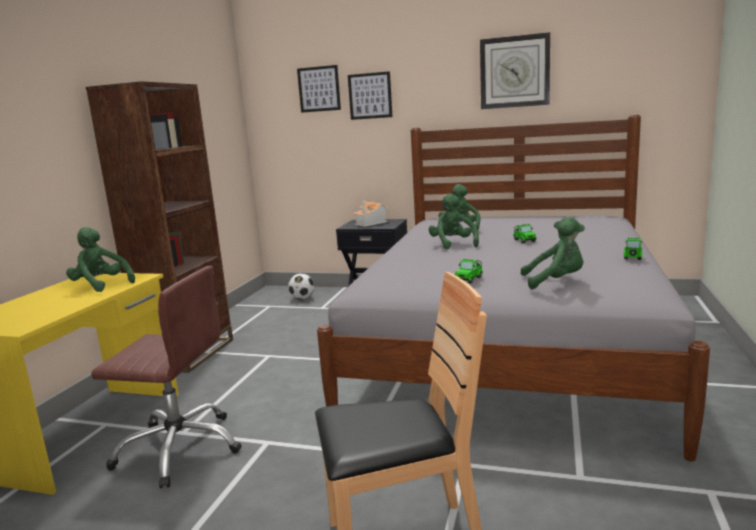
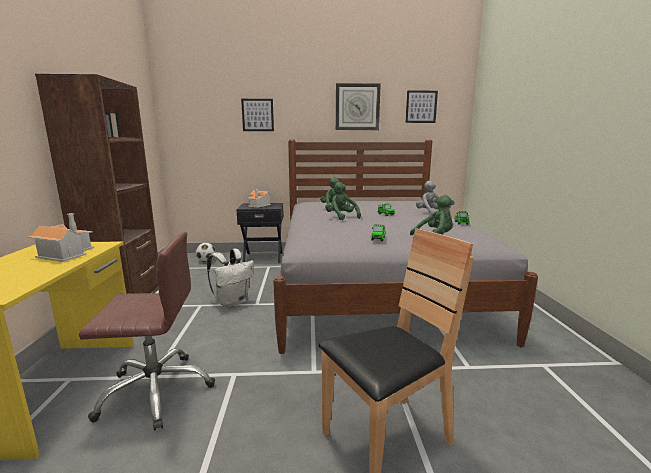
camera: 20 degrees left, 0 degrees up
green plush toy [66,227,135,292] -> toy house [28,213,94,262]
picture [297,65,341,113] -> picture moved to [405,90,438,123]
none -> white backpack [207,249,254,308]
none -> grey plush toy [416,181,450,215]

